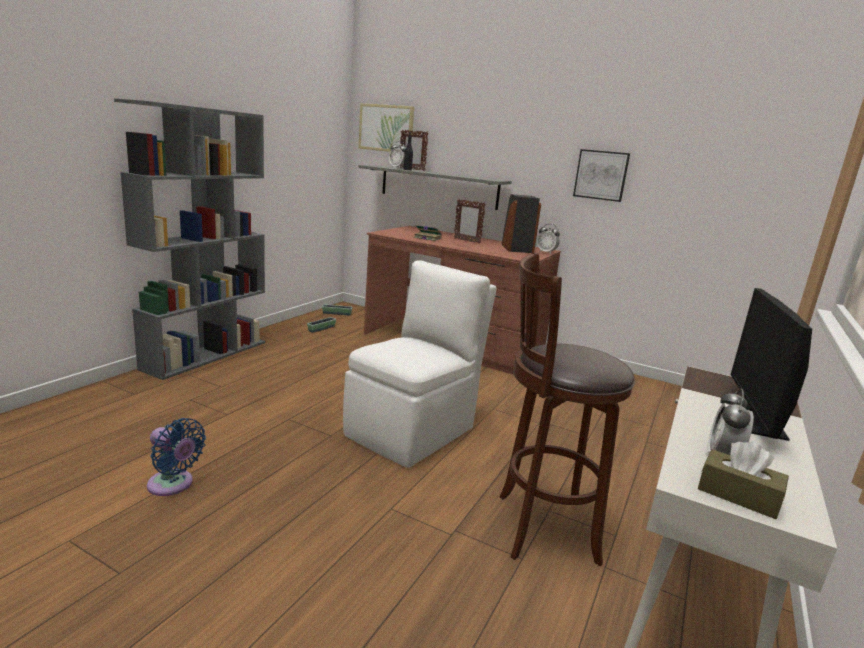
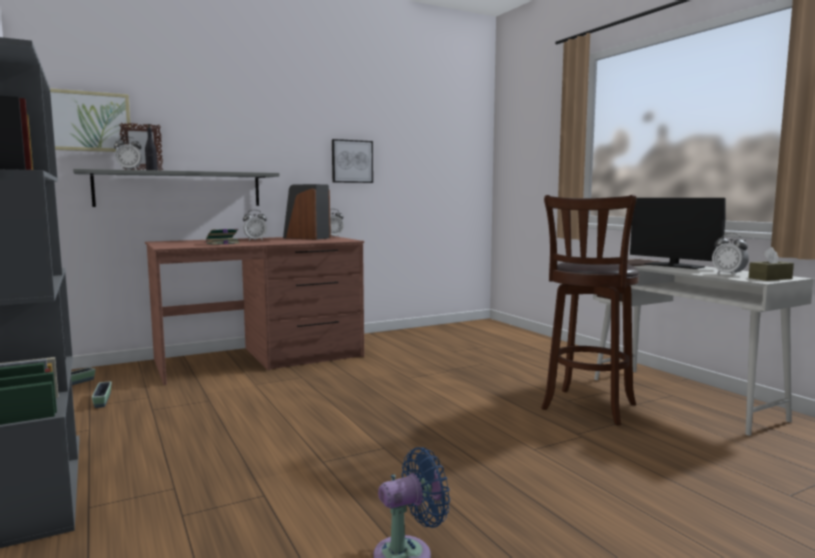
camera: 55 degrees left, 10 degrees down
white chair [343,260,497,468] -> none
picture frame [454,199,486,244] -> alarm clock [243,210,267,241]

